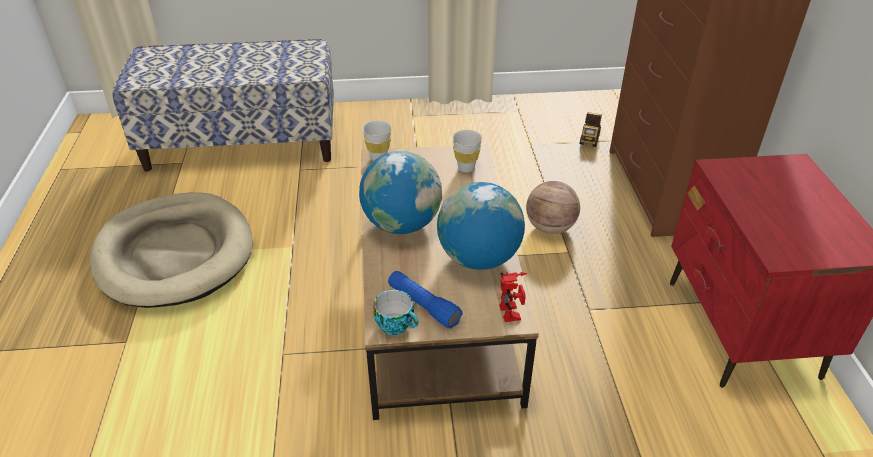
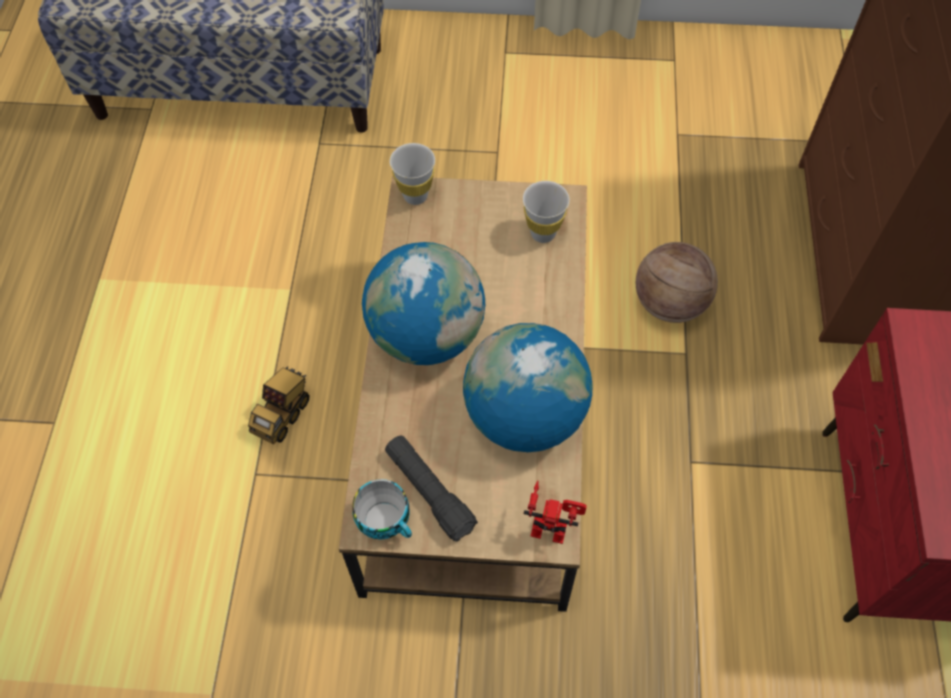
camera: 10 degrees right, 20 degrees up
beige dog bed [90,192,253,308] -> none
blue flashlight [388,271,463,329] -> black flashlight [385,436,478,542]
toy robot [499,272,527,322] -> toy robot turned 75 degrees counterclockwise [524,481,587,544]
toy truck [580,112,602,147] -> toy truck moved to [248,366,310,444]

